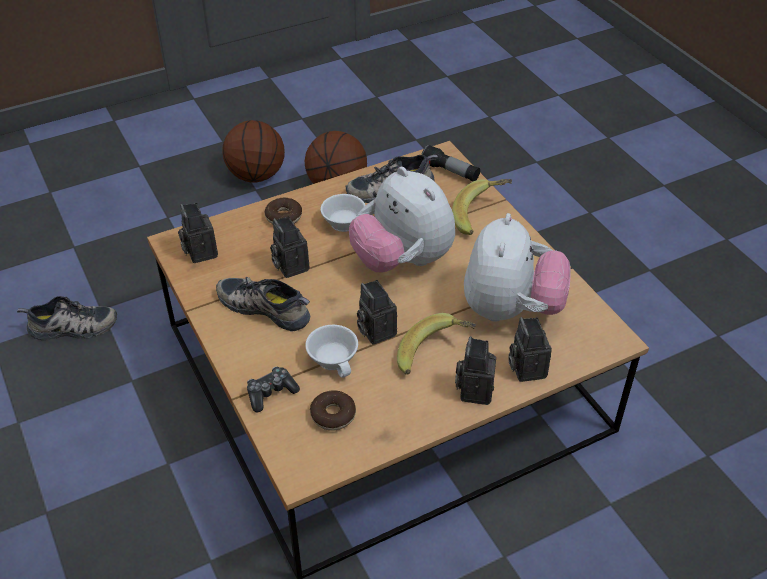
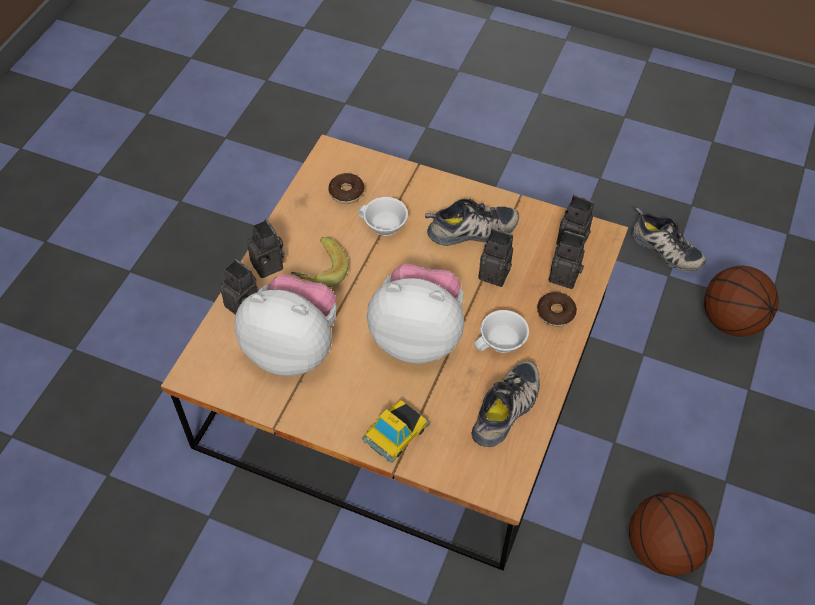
camera: 140 degrees right, 10 degrees up
shoe [17,296,117,340] -> shoe turned 90 degrees counterclockwise [631,207,706,272]
basketball [222,120,285,182] -> basketball moved to [704,266,779,337]
game controller [247,367,300,413] -> none
camera [357,280,397,345] -> camera moved to [549,230,586,289]
flashlight [421,144,480,181] -> none
banana [452,179,512,235] -> toy car [362,400,430,463]
plush toy [464,213,571,322] -> plush toy turned 135 degrees clockwise [235,274,336,376]

